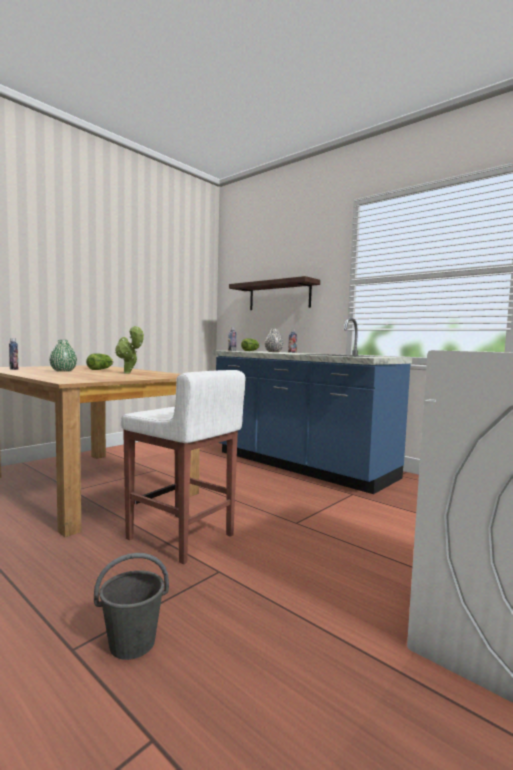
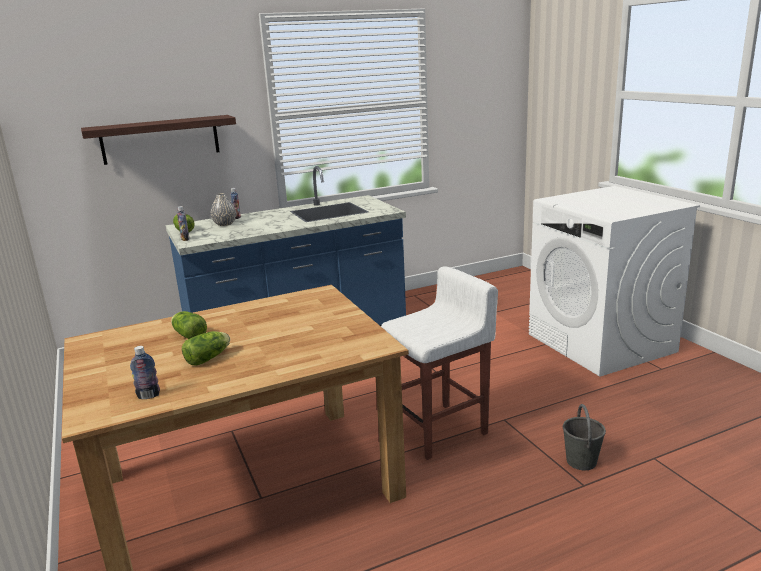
camera: 65 degrees left, 15 degrees up
green vase [49,340,77,372] -> lettuce [182,331,230,366]
potted plant [115,326,144,374] -> none

